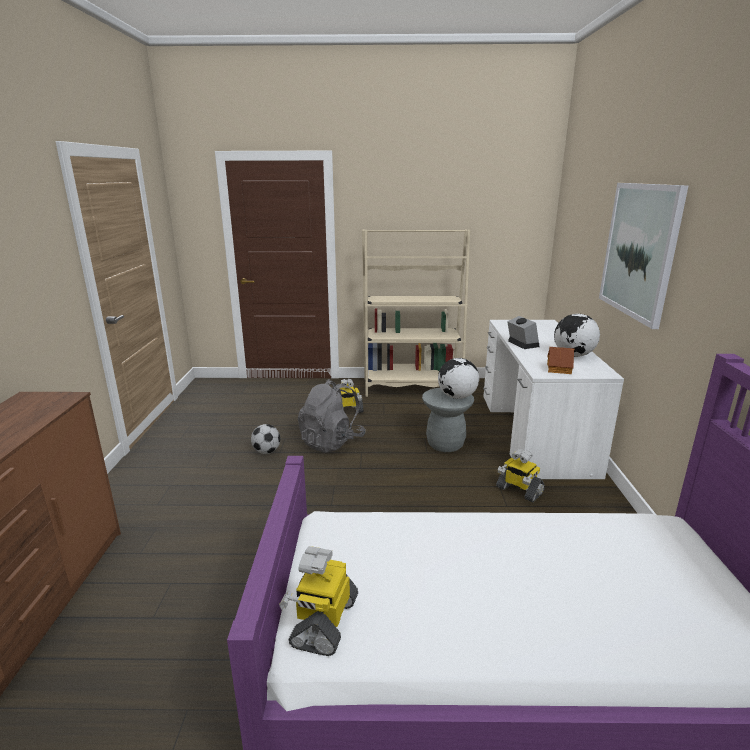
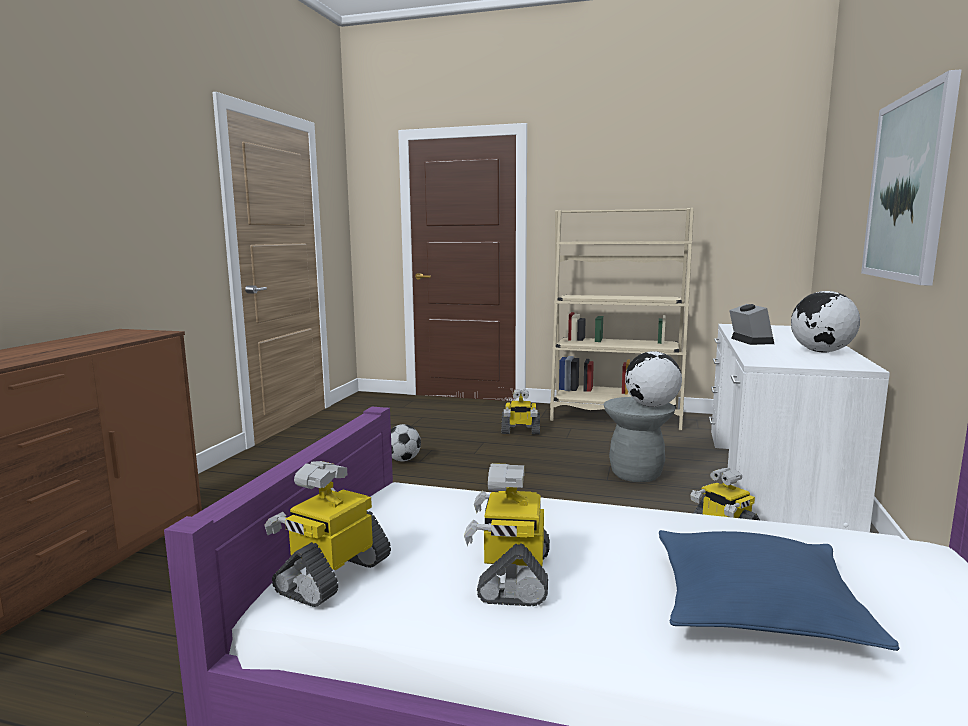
camera: 15 degrees right, 10 degrees down
grey backpack [298,379,366,453] -> none
toy house [547,347,575,374] -> none
none -> toy robot [464,463,550,606]
none -> blue pillow [659,530,899,651]

